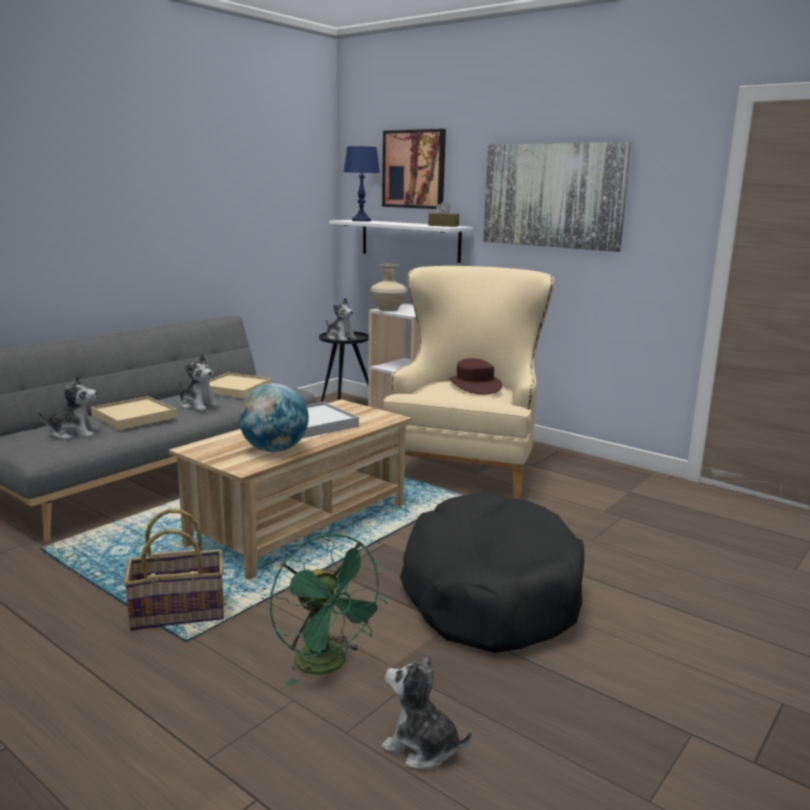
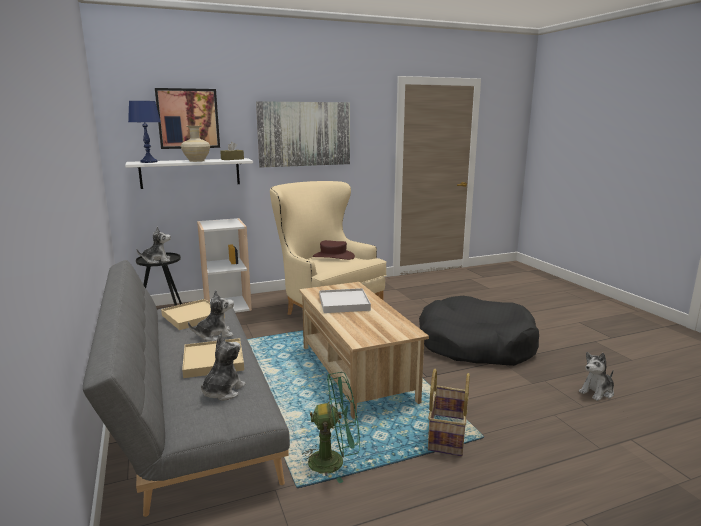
camera: 60 degrees left, 0 degrees up
globe [239,383,309,452] -> none
green fan [270,534,387,686] -> green fan moved to [302,372,360,483]
beige vase [370,264,407,311] -> beige vase moved to [181,126,210,162]

